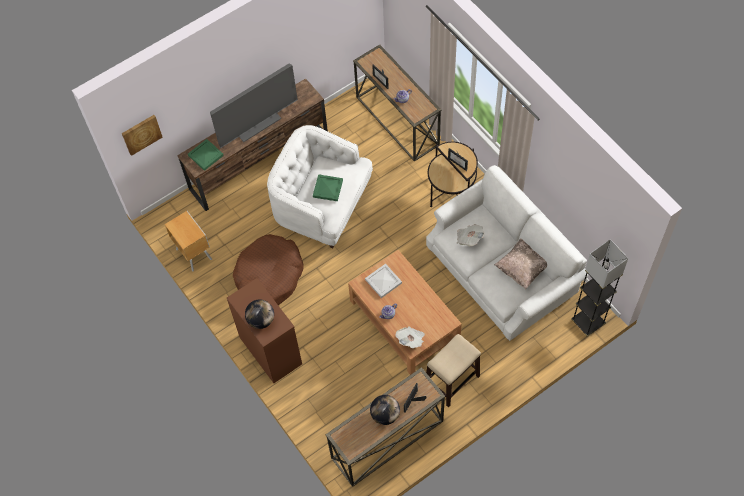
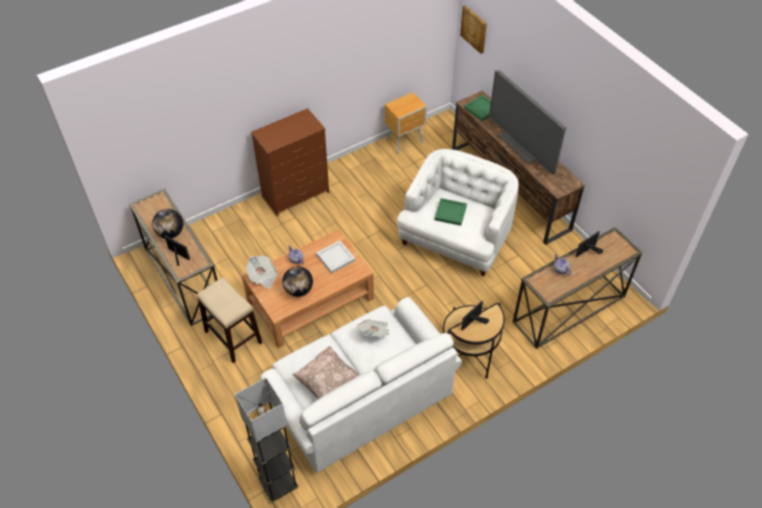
camera: 90 degrees right, 10 degrees down
brown dog bed [233,234,304,305] -> none
globe [245,300,274,329] -> globe moved to [282,266,313,297]

